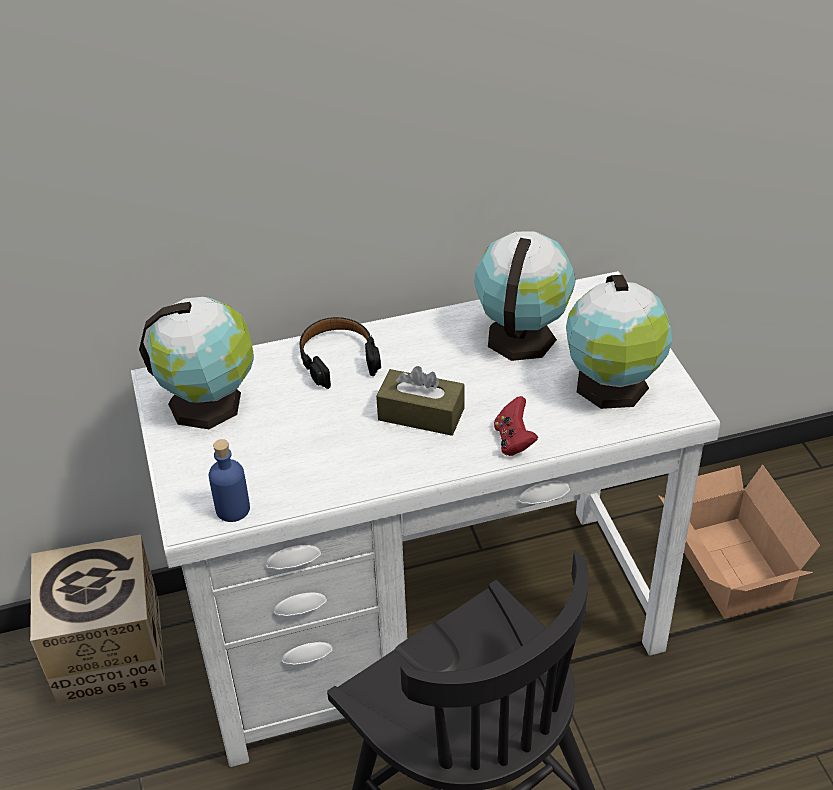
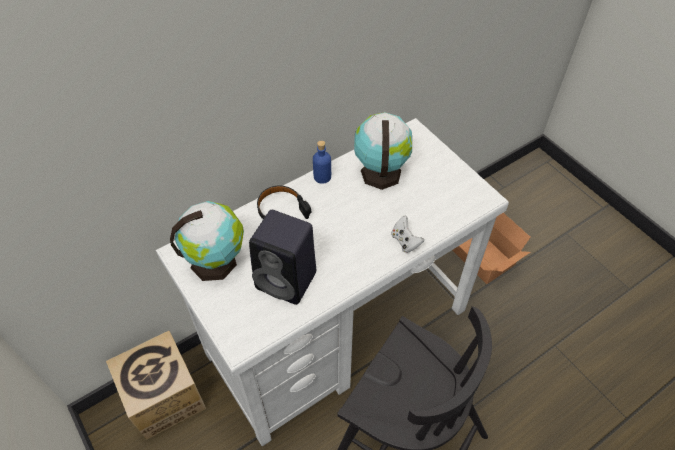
camera: 20 degrees left, 10 degrees up
blue bottle [209,439,250,522] -> blue bottle moved to [313,140,331,184]
brown tissue box [376,366,464,436] -> none
red game controller [494,396,538,456] -> white game controller [391,216,424,253]
globe [566,275,672,409] -> none
none -> black speaker [249,210,317,305]

